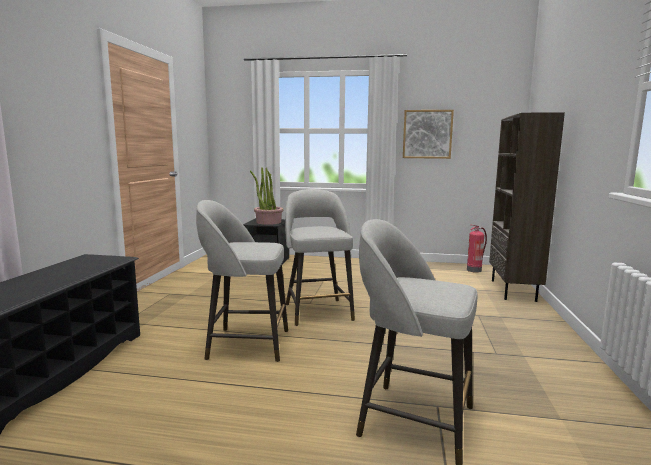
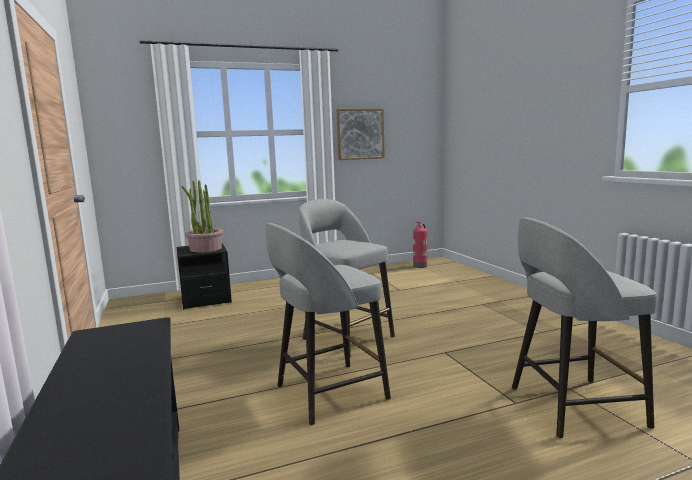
camera: 30 degrees left, 0 degrees up
brown bookcase [489,112,565,302] -> none

